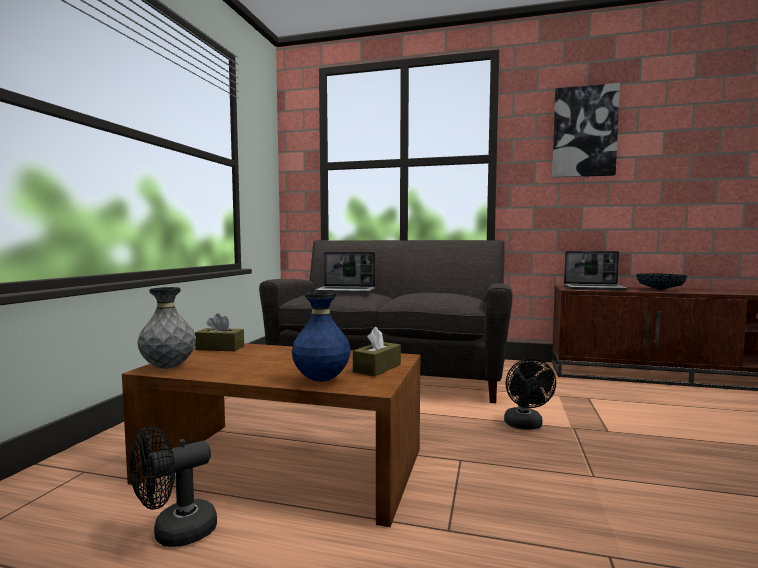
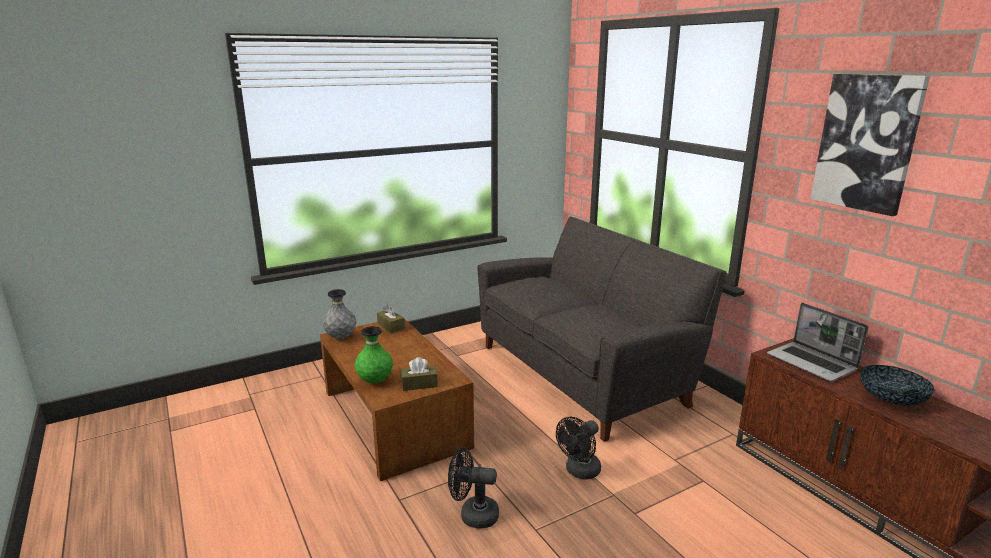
camera: 45 degrees right, 15 degrees up
black fan [129,426,217,547] -> black fan moved to [448,447,499,528]
blue vase [292,292,351,382] -> green vase [355,326,393,384]
laptop [315,252,375,293] -> none

